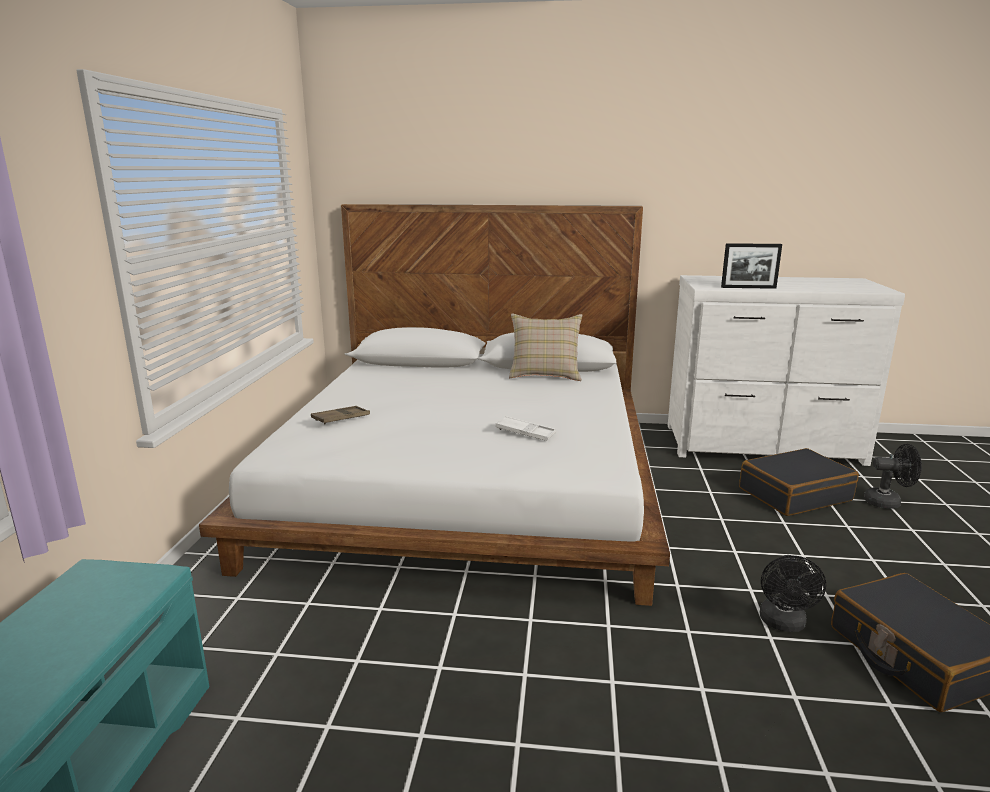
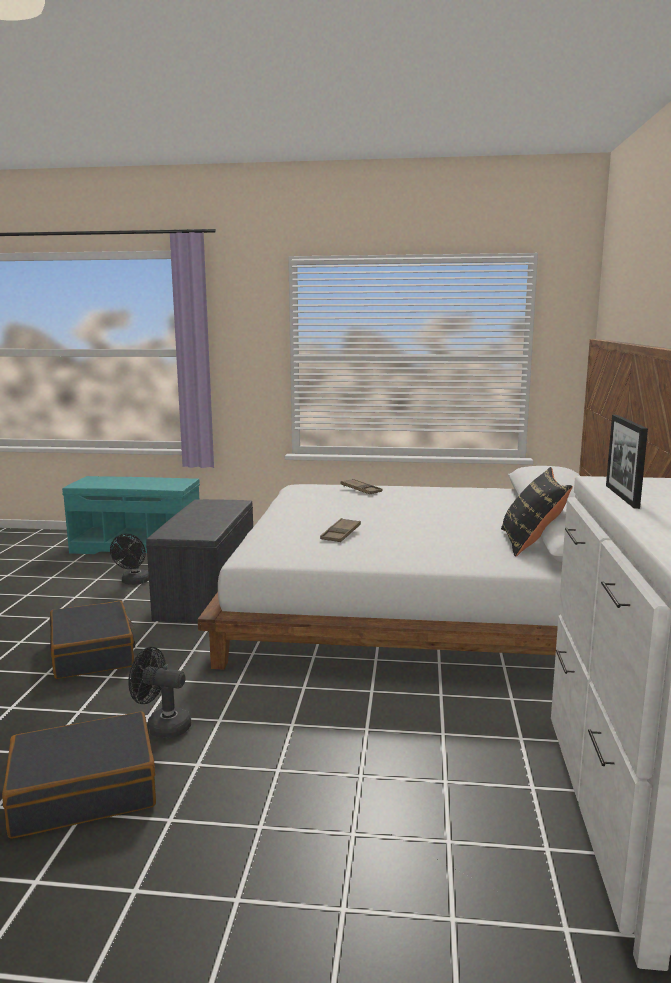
camera: 90 degrees right, 5 degrees down
white tray [496,416,556,441] -> brown tray [320,518,361,542]
beige pillow [509,314,582,381] -> black pillow [501,467,573,557]
black suitcase [739,448,859,516] -> black suitcase moved to [50,601,135,679]
black fan [864,444,922,509] -> black fan moved to [110,534,149,585]
none -> grey bench [146,499,253,623]

